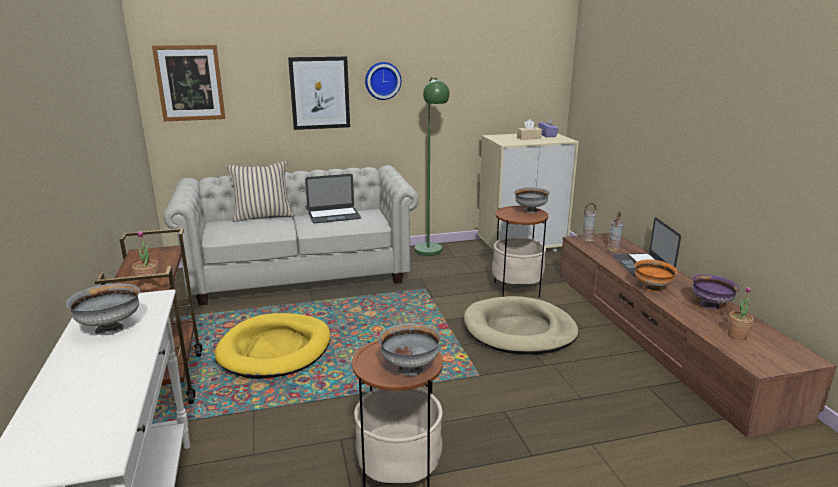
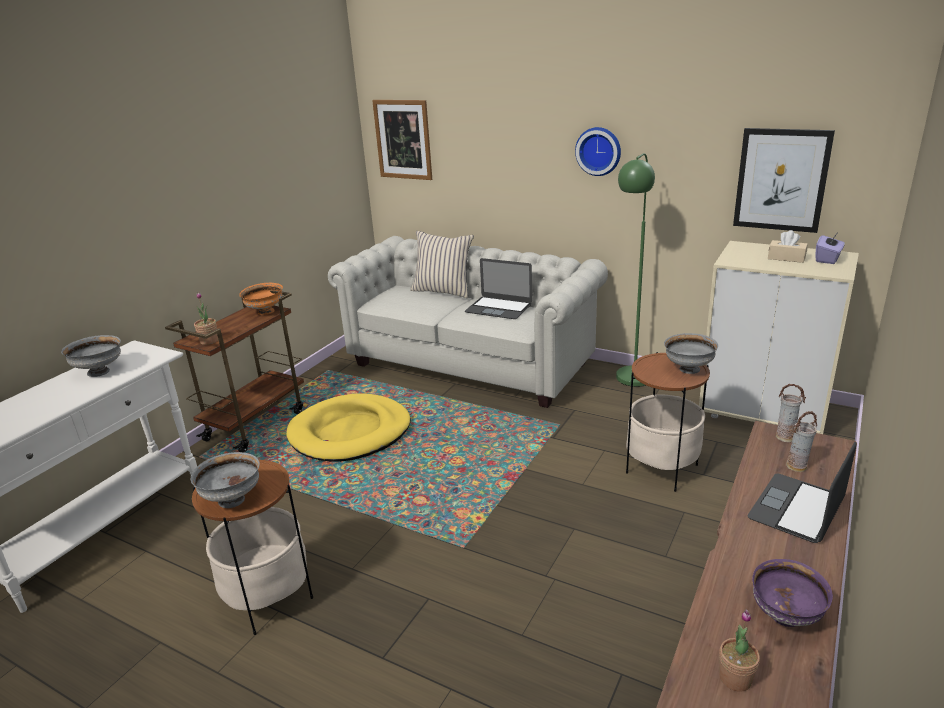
camera: 45 degrees right, 5 degrees up
picture [288,56,350,130] -> picture moved to [733,128,835,233]
beige dog bed [464,296,579,354] -> none
orange bowl [635,259,677,292] -> orange bowl moved to [239,283,283,315]

